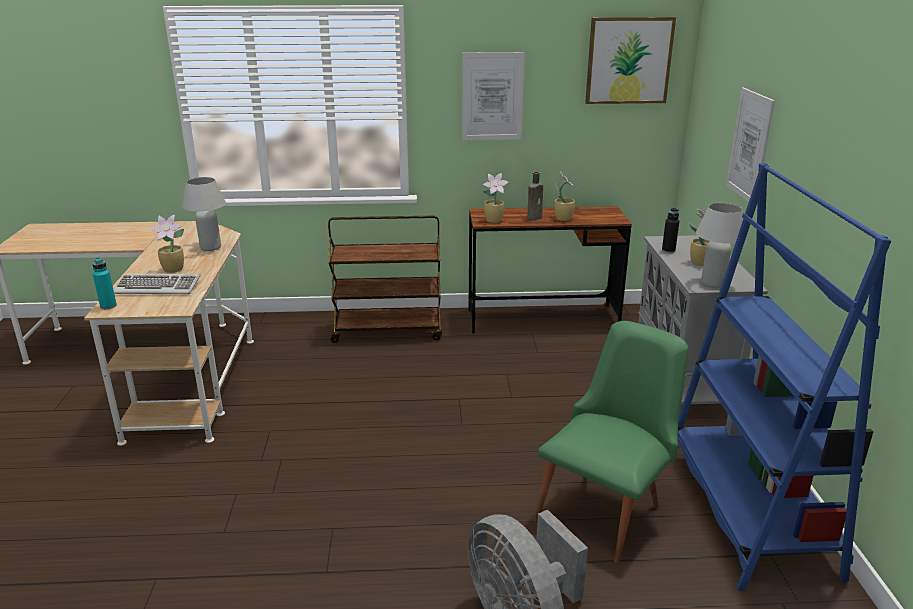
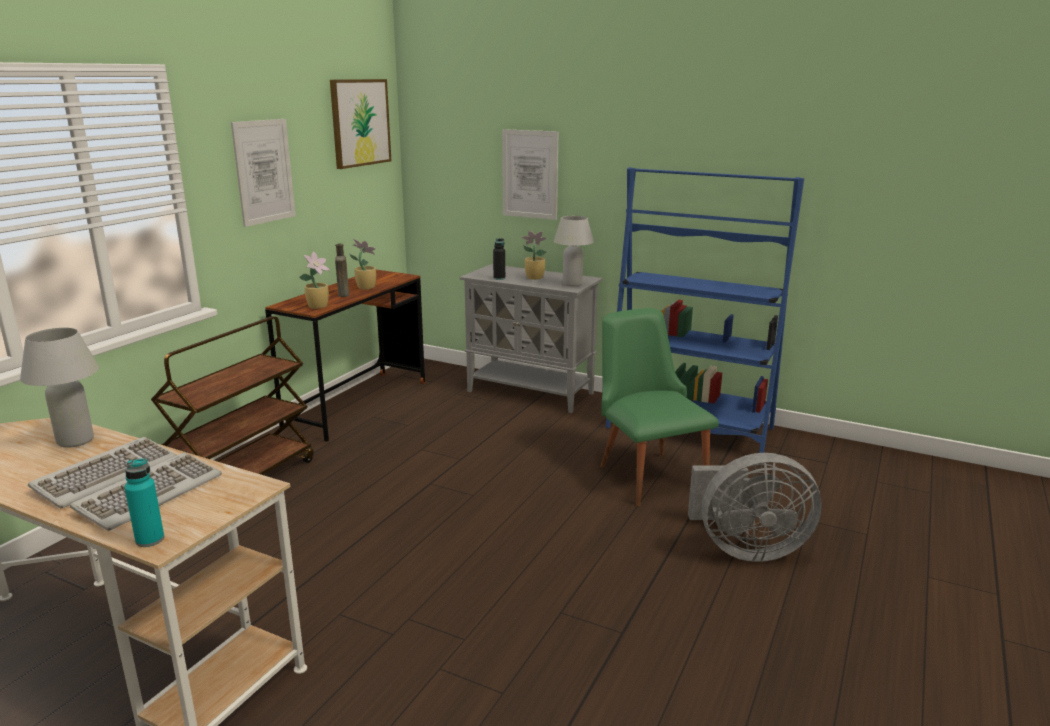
camera: 60 degrees left, 5 degrees down
potted plant [150,215,184,273] -> keyboard [28,437,176,508]

